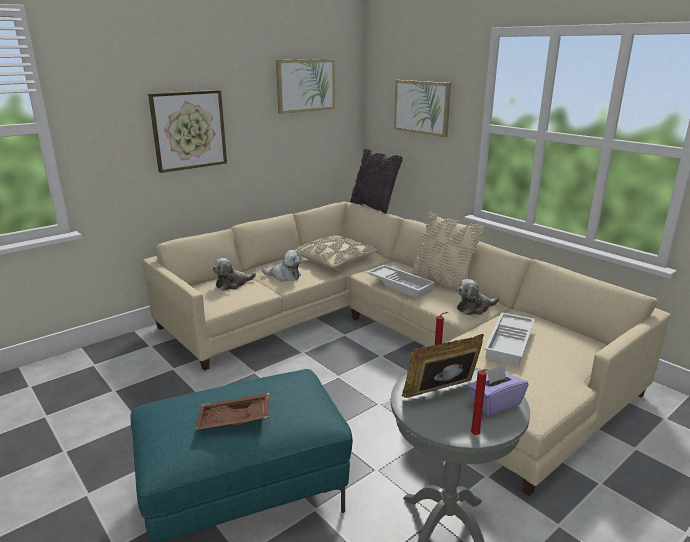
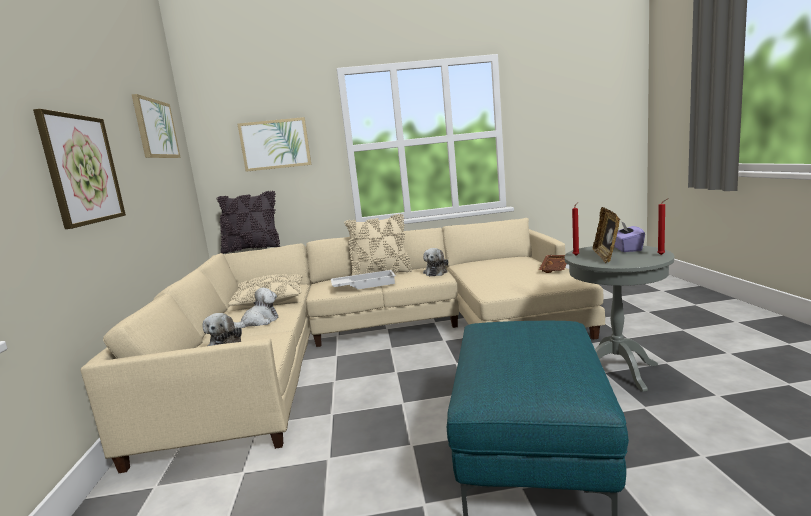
camera: 55 degrees left, 10 degrees down
brown tray [195,393,269,430] -> brown tray moved to [539,255,567,273]
white tray [484,312,535,366] -> none

